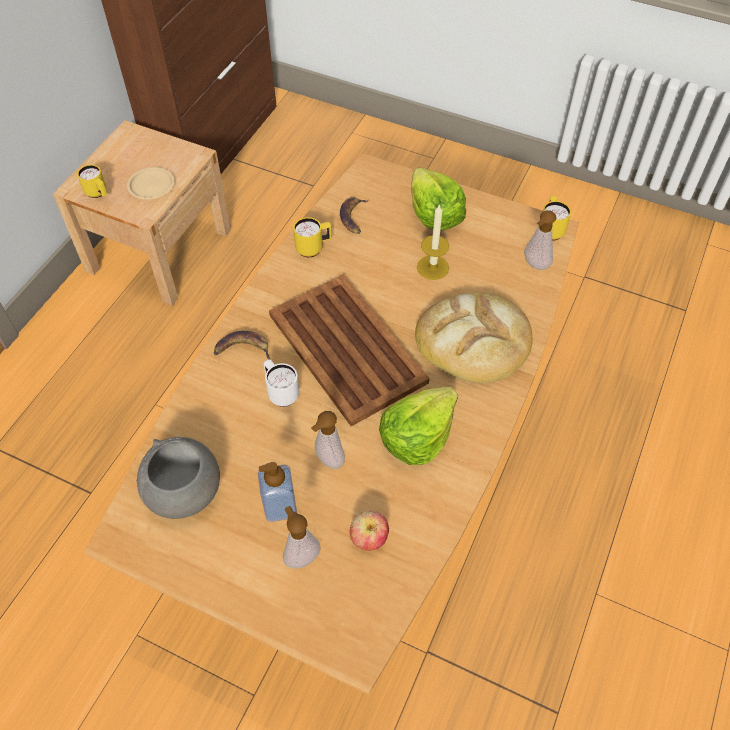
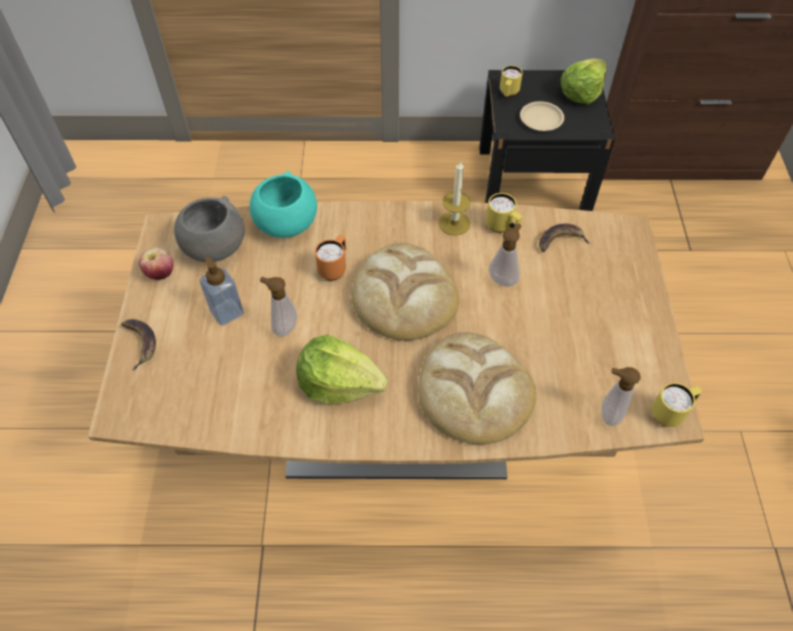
camera: 65 degrees right, 0 degrees up
beige nightstand [53,120,231,306] -> black nightstand [479,70,615,211]
banana [214,331,270,359] -> banana moved to [121,319,156,371]
white mug [263,359,299,407] -> orange mug [315,235,346,281]
brown tray [269,274,430,426] -> bread [351,243,459,340]
soap dispenser [283,506,321,569] -> soap dispenser moved to [489,224,521,287]
apple [350,511,389,550] -> apple moved to [139,248,174,280]
lettuce [411,167,466,231] -> lettuce moved to [561,59,607,105]
candle [417,204,449,280] -> candle moved to [439,160,471,236]
none -> turquoise bowl [250,171,317,238]

